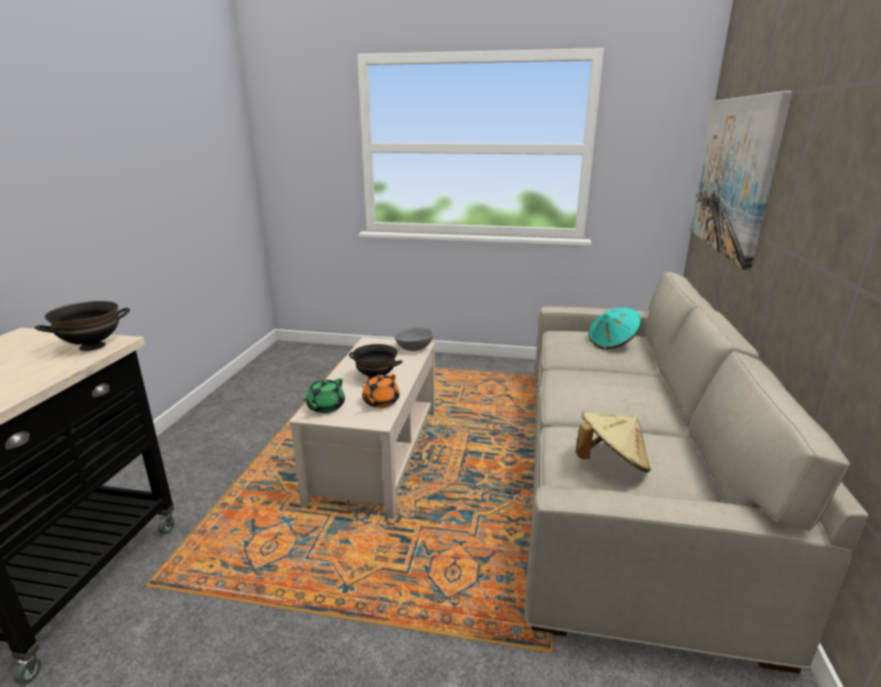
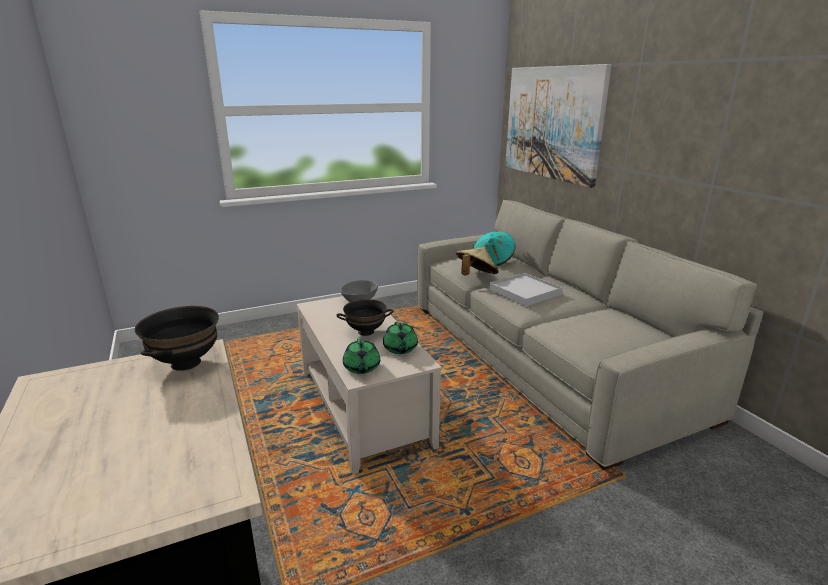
camera: 35 degrees left, 0 degrees up
orange teapot [362,374,400,408] -> green teapot [383,321,418,354]
beige hat [576,412,651,473] -> beige hat moved to [456,247,499,275]
none -> white tray [489,273,562,307]

